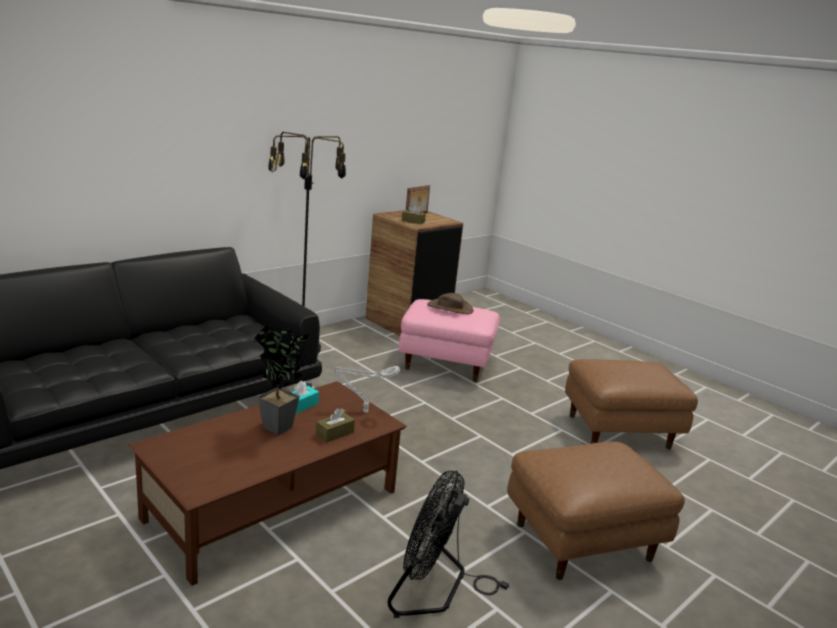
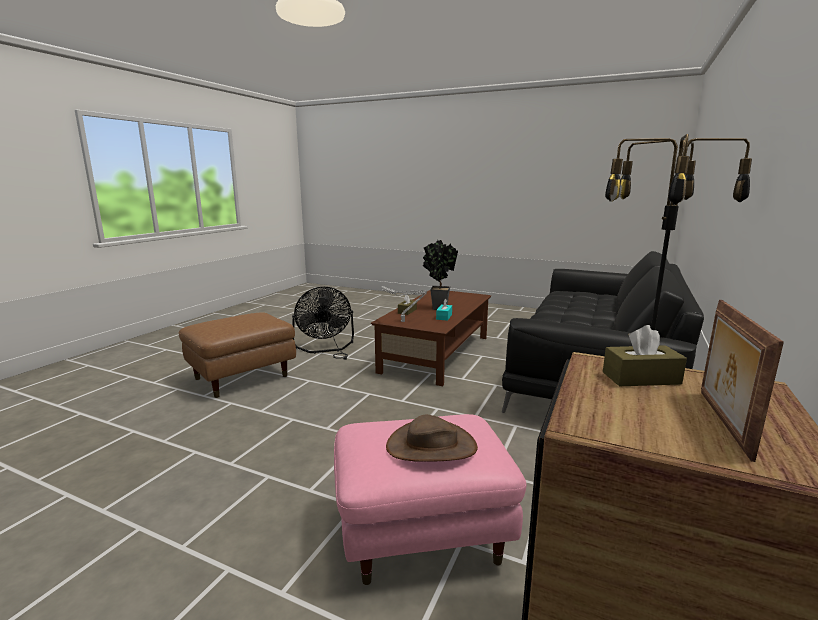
camera: 160 degrees right, 5 degrees down
black fan [388,471,509,618] -> black fan turned 105 degrees counterclockwise [292,287,354,360]
brown ottoman [565,359,698,450] -> none

